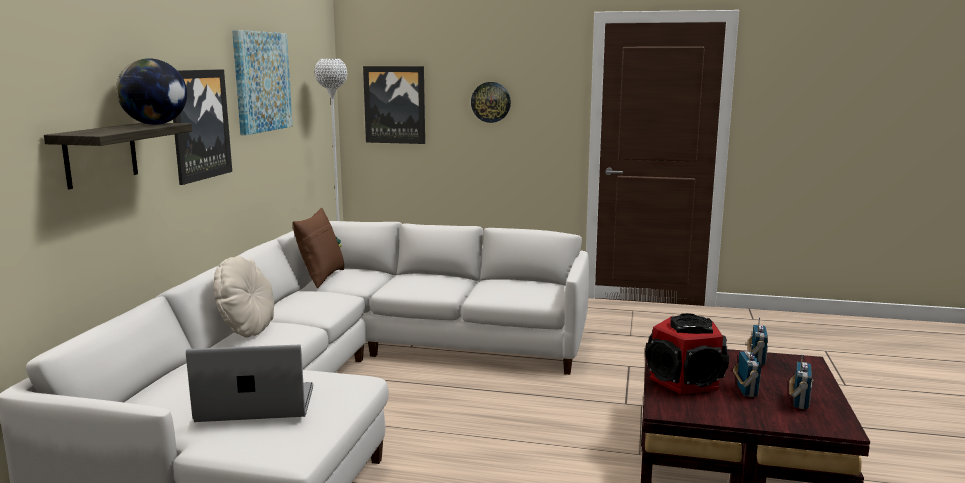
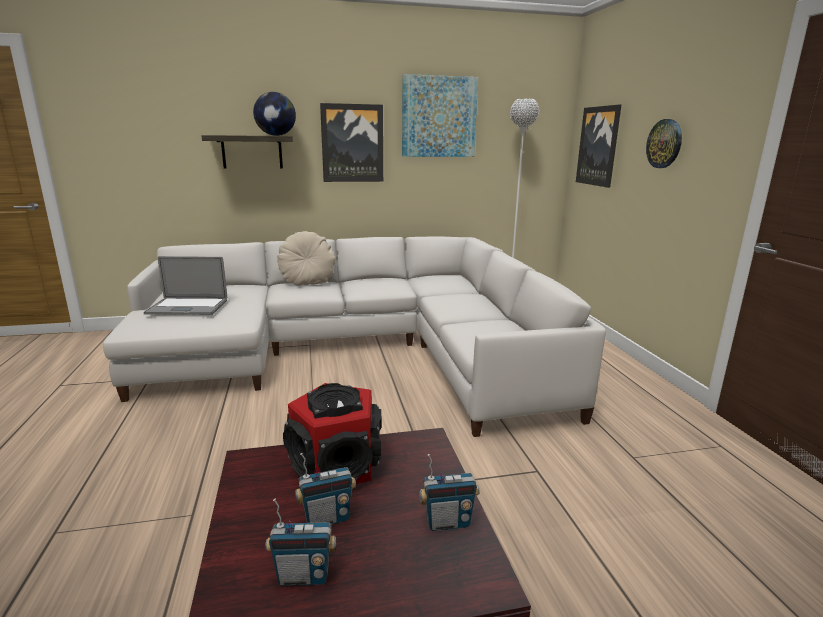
camera: 65 degrees right, 5 degrees up
laptop [186,344,313,422] -> laptop turned 120 degrees clockwise [143,256,227,315]
brown pillow [293,208,344,288] -> none

